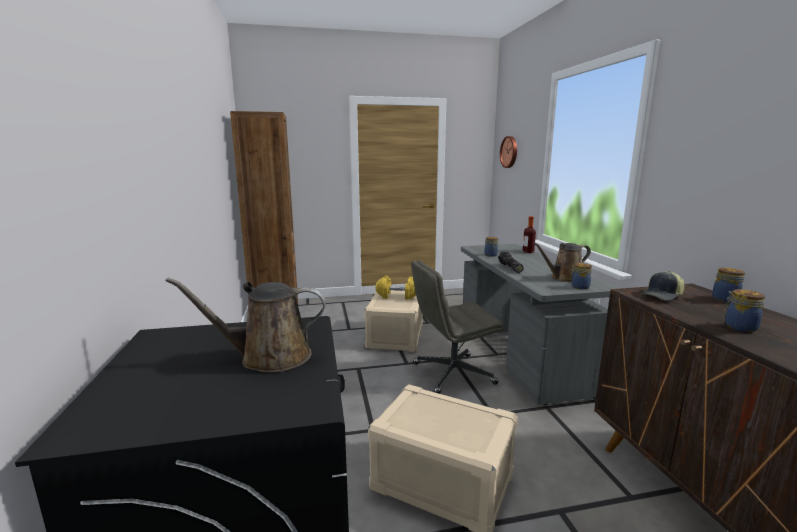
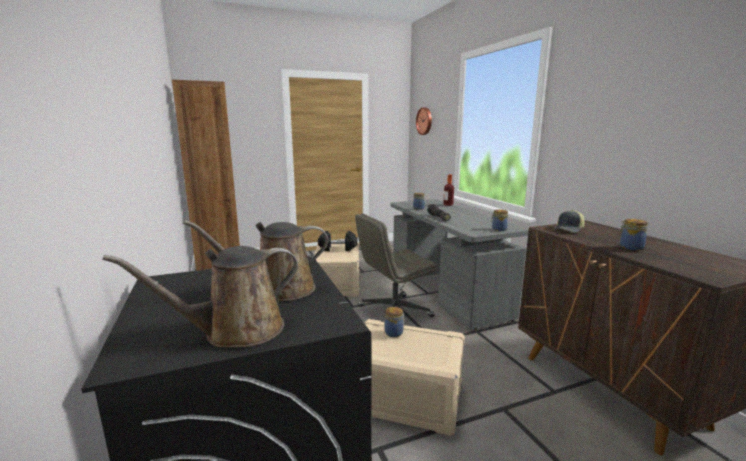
camera: 10 degrees left, 0 degrees up
yellow dumbbell [376,276,416,300] -> black dumbbell [318,231,357,251]
brown watering can [533,242,591,282] -> brown watering can moved to [102,246,298,347]
jar [712,267,745,303] -> jar moved to [385,307,404,337]

